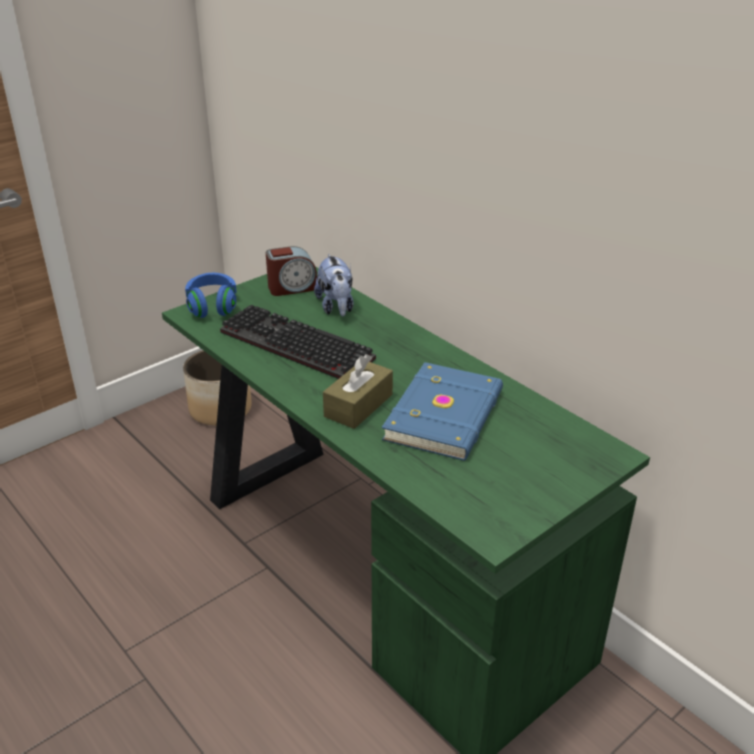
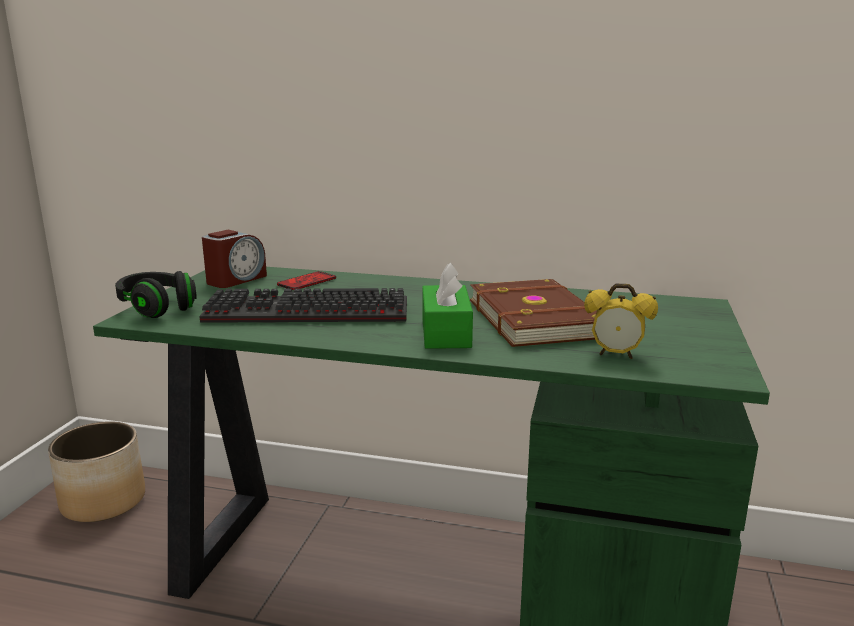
camera: 35 degrees left, 15 degrees down
blue headphones [185,273,237,318] -> black headphones [115,271,197,318]
plush toy [314,253,354,316] -> phone [277,271,336,290]
brown tissue box [323,354,393,429] -> green tissue box [422,262,473,349]
blue book [382,362,503,461] -> brown book [470,279,597,347]
none -> alarm clock [584,284,658,359]

